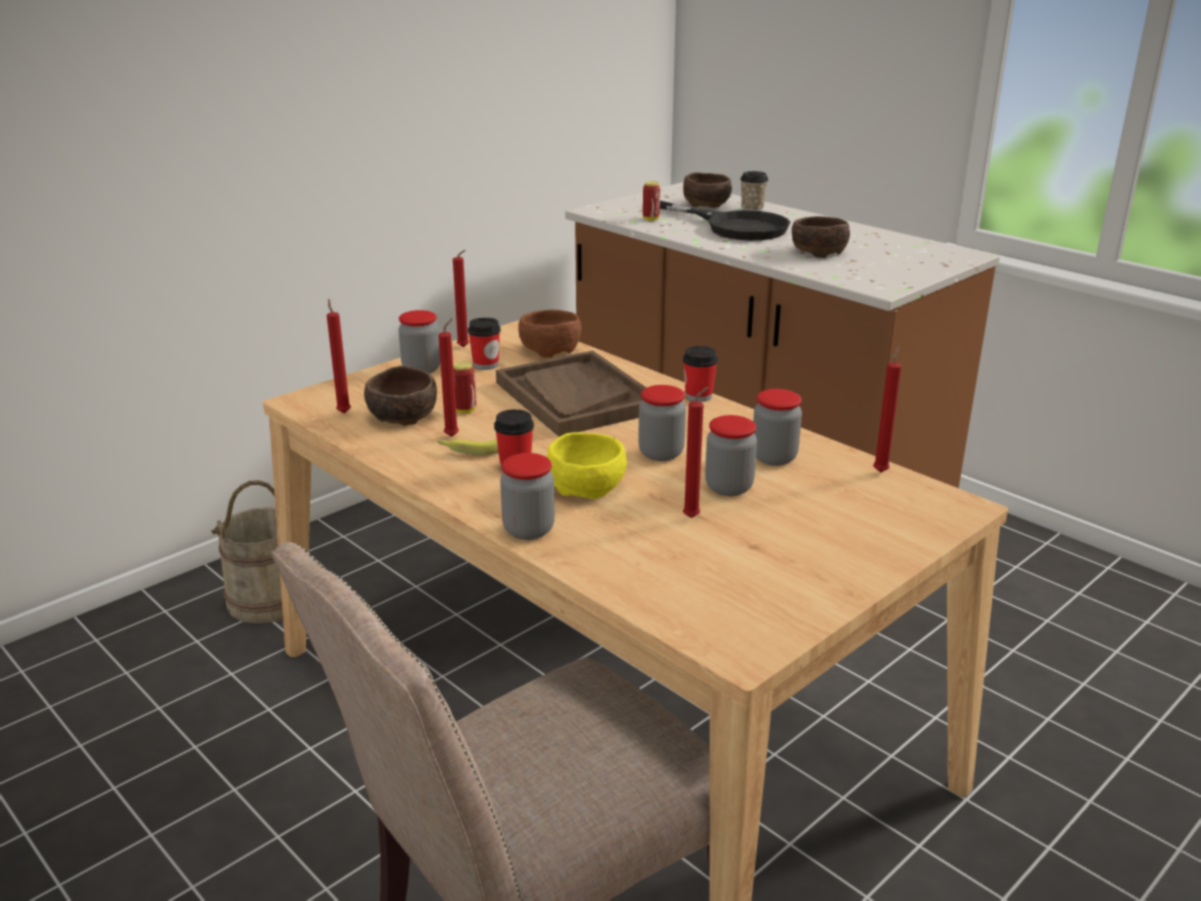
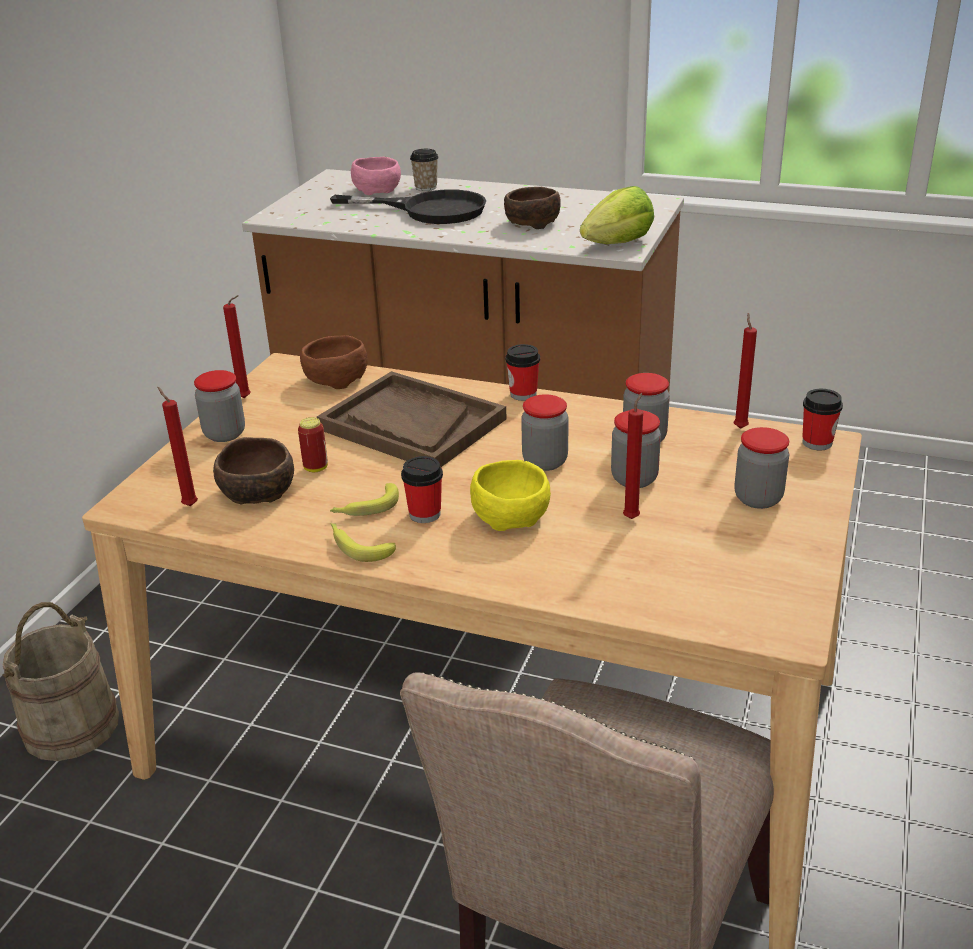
camera: 25 degrees left, 5 degrees up
red candle [438,318,459,437] -> none
cup [468,317,501,370] -> cup moved to [802,389,843,451]
jar [500,453,555,540] -> jar moved to [735,427,789,509]
can [643,181,660,221] -> none
brown bowl [683,172,732,208] -> pink bowl [351,157,401,195]
none -> banana [331,523,396,562]
none -> lettuce [580,186,654,244]

